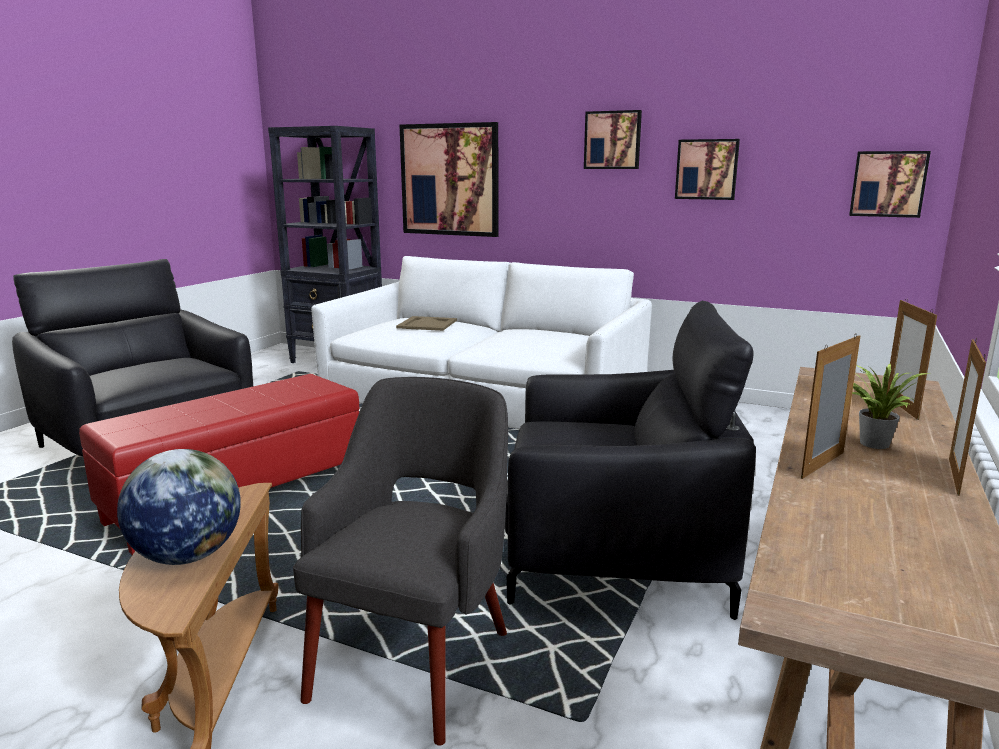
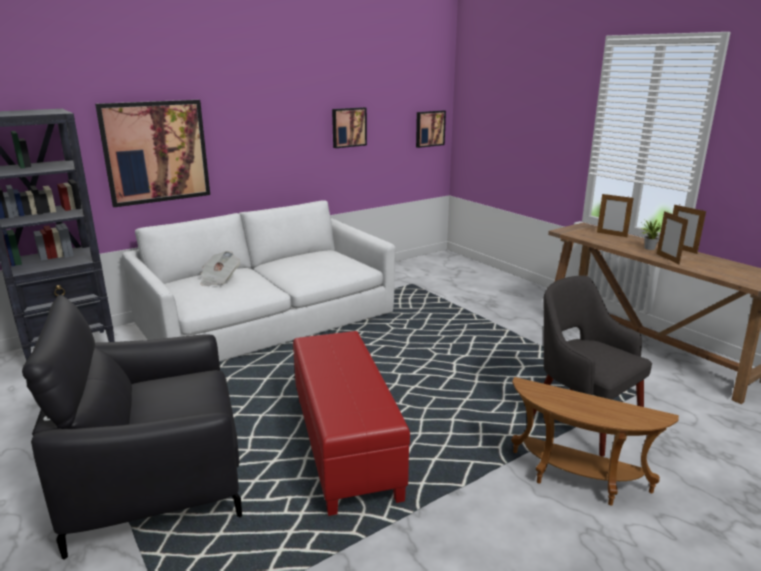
camera: 60 degrees left, 5 degrees up
globe [117,449,241,565] -> none
beige tray [396,316,457,331] -> newspaper [200,251,240,286]
black armchair [505,301,756,620] -> none
picture [584,110,642,169] -> none

